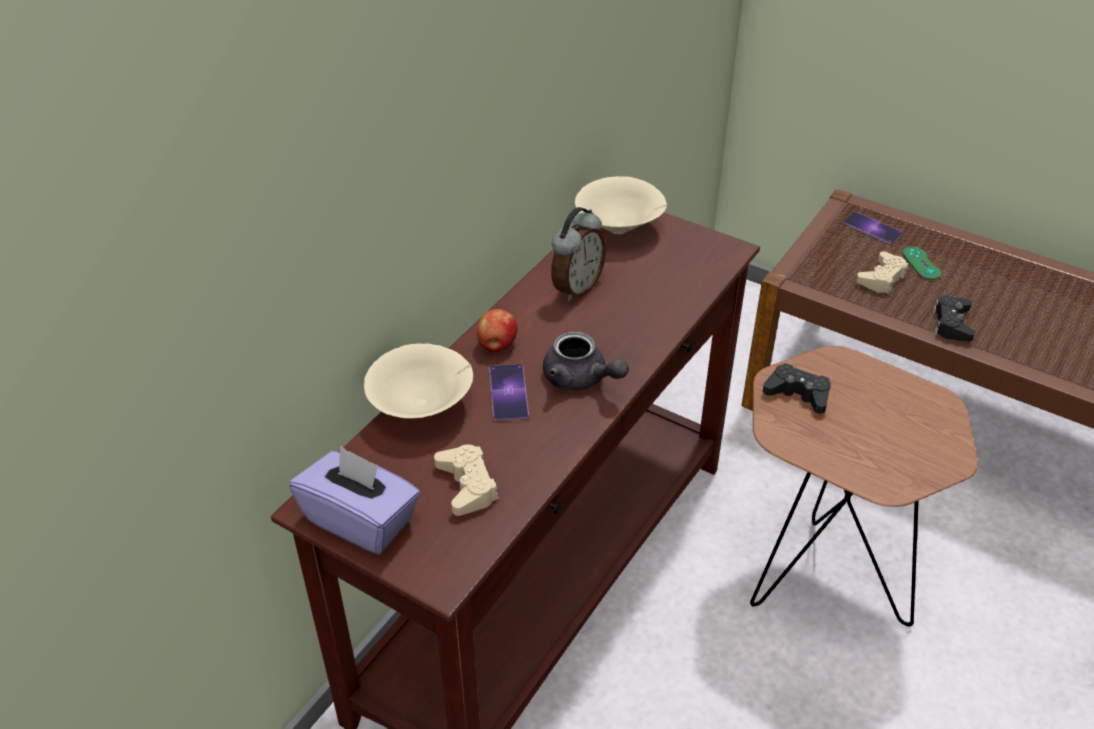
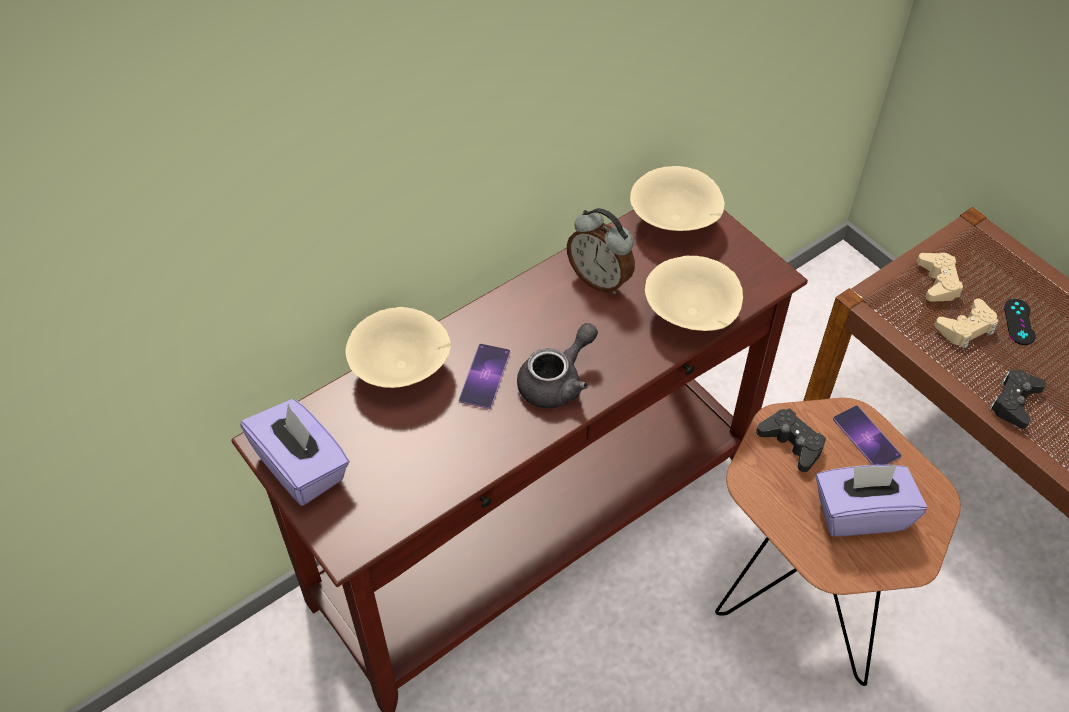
camera: 20 degrees right, 10 degrees up
beige game controller [434,444,499,516] -> beige game controller moved to [917,253,963,301]
apple [477,309,517,352] -> none
grey teapot [543,331,629,391] -> grey teapot turned 105 degrees counterclockwise [517,323,598,408]
alarm clock [551,207,606,302] -> alarm clock turned 75 degrees clockwise [567,208,635,294]
phone [843,212,903,244] -> phone moved to [833,405,902,465]
green game controller [903,247,941,280] -> black game controller [1004,299,1036,345]
none -> beige bowl [645,256,743,331]
none -> purple tissue box [816,465,927,536]

